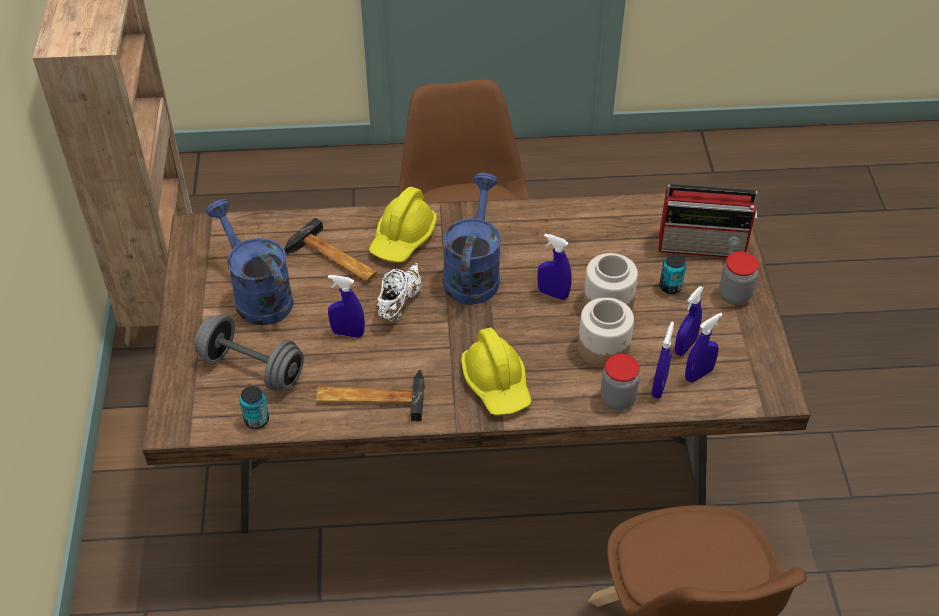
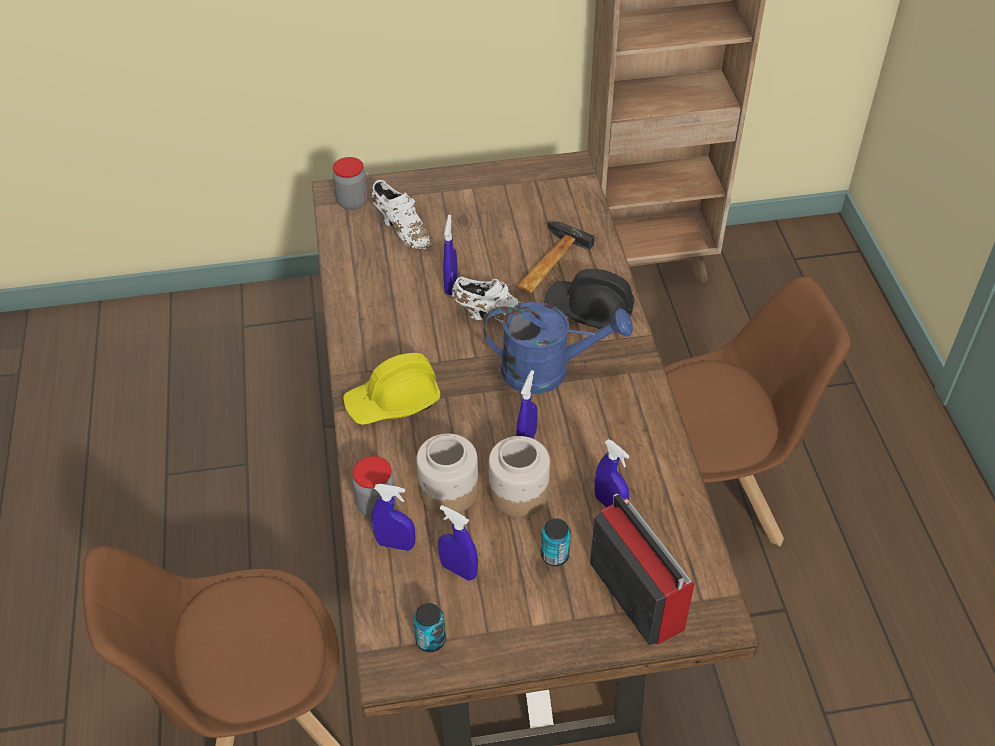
camera: 85 degrees right, 0 degrees up
grey dumbbell [194,314,304,391] -> white shoe [371,180,432,249]
blue watering can [206,199,294,325] -> none
can [239,386,269,429] -> can moved to [413,603,446,652]
hammer [316,370,424,421] -> none
yellow hard hat [369,187,437,262] -> black hard hat [545,269,635,329]
radio [659,184,757,257] -> radio turned 150 degrees clockwise [590,493,694,645]
blue spray bottle [685,313,723,383] -> blue spray bottle moved to [595,439,629,507]
jar [719,251,759,305] -> jar moved to [333,157,368,210]

